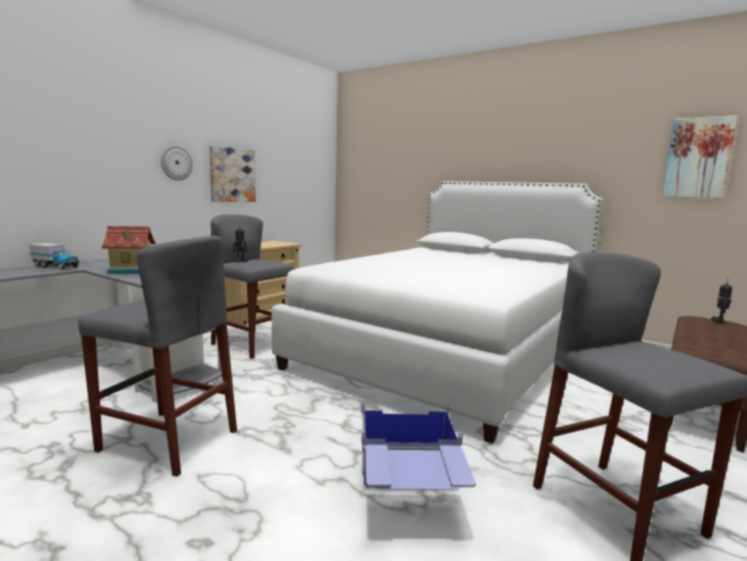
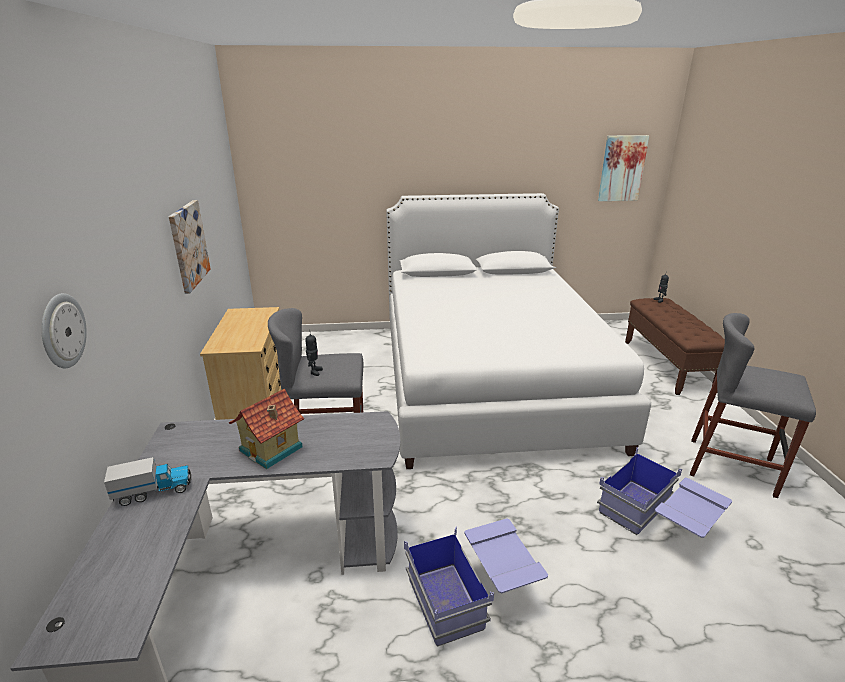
camera: 40 degrees left, 15 degrees up
grey stool [78,236,237,477] -> blue storage box [404,519,548,647]
wall clock [161,145,193,181] -> wall clock moved to [41,293,87,368]

